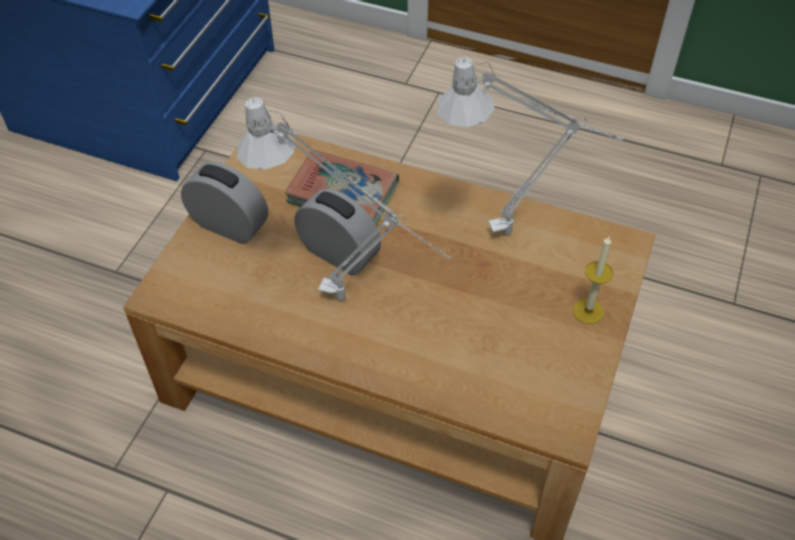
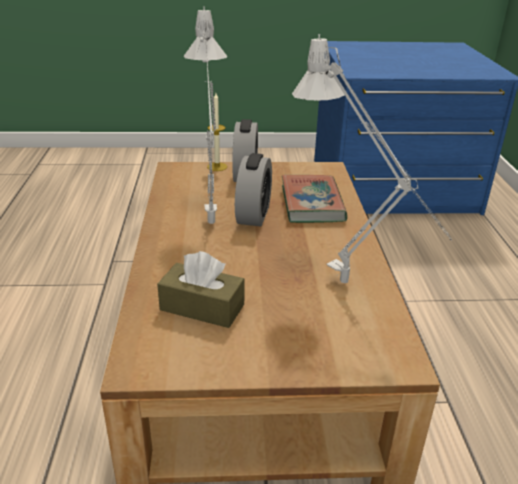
camera: 65 degrees right, 20 degrees down
candle [573,236,613,324] -> candle moved to [207,93,227,171]
none -> brown tissue box [157,251,245,328]

